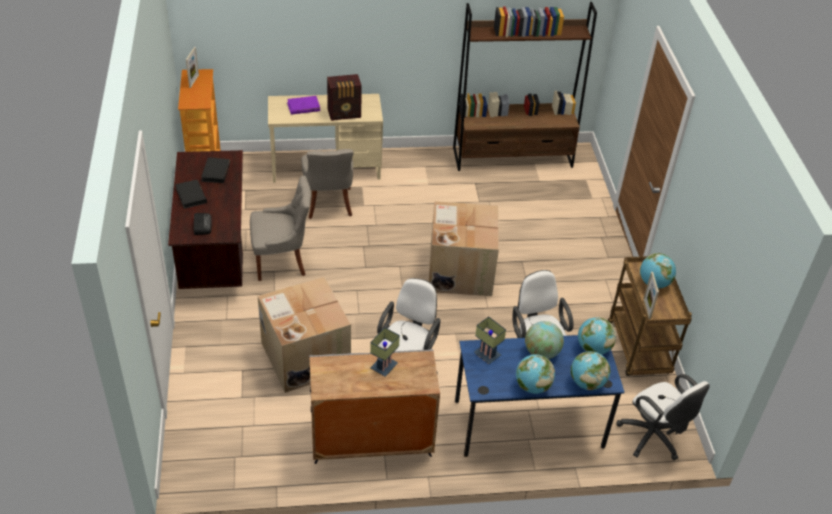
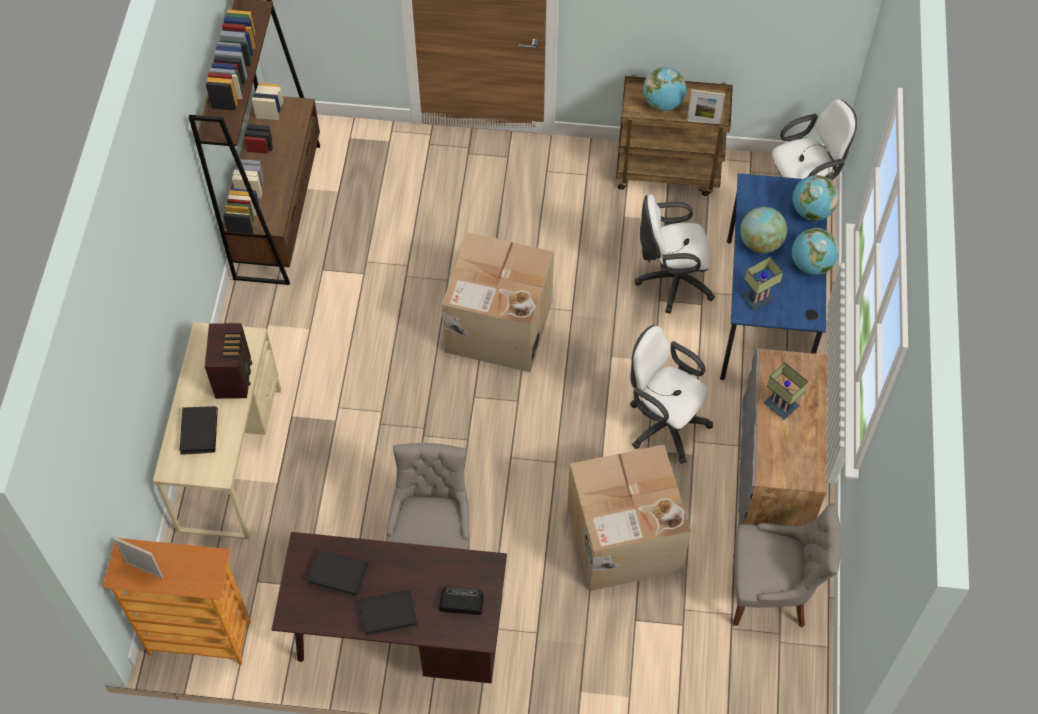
camera: 75 degrees left, 15 degrees up
purple book [287,96,320,115] -> black book [180,406,218,455]
grey chair [301,149,354,219] -> grey chair moved to [733,504,842,627]
globe [578,317,616,355] -> none

